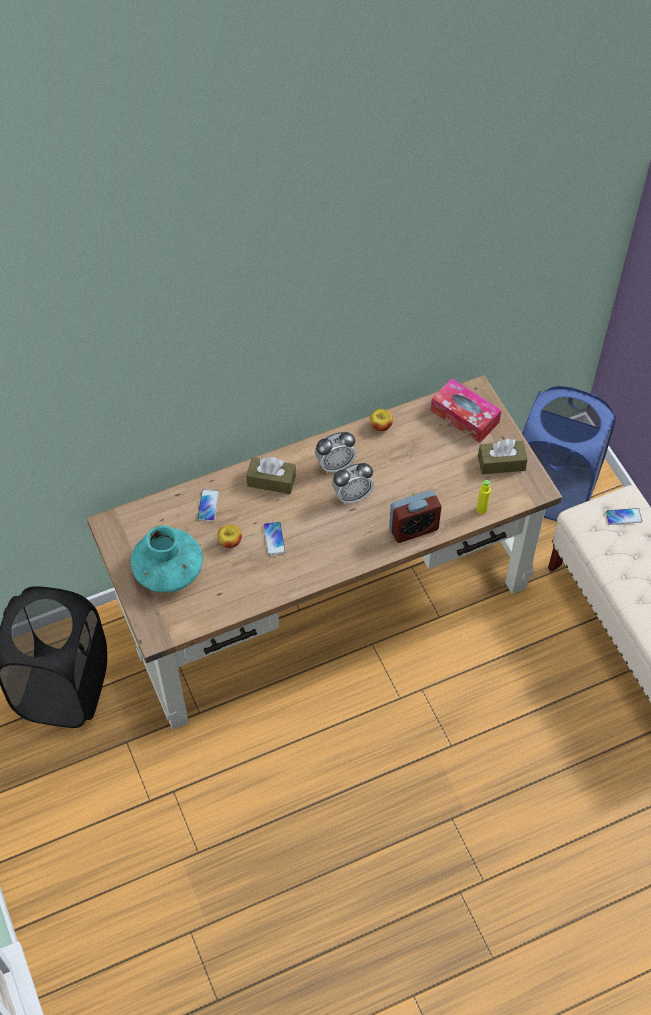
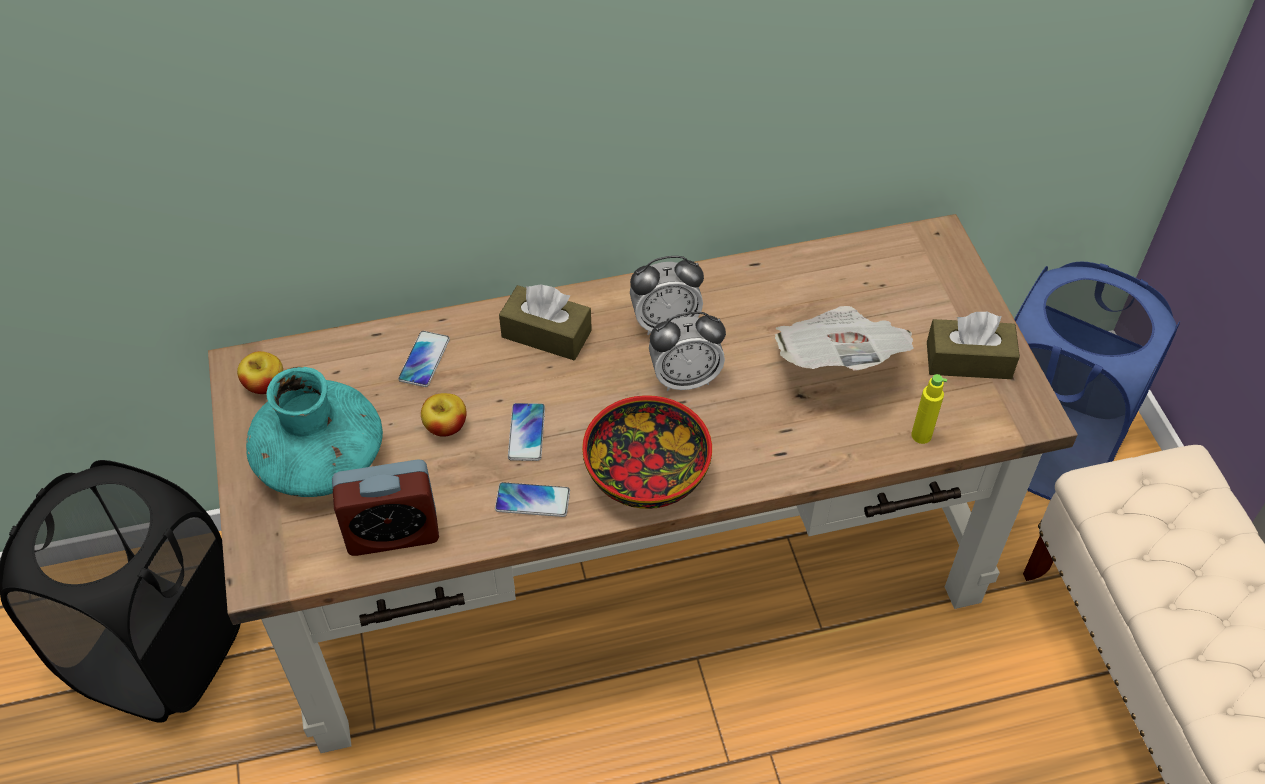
camera: 10 degrees right, 5 degrees down
apple [370,409,393,431] -> apple moved to [237,351,283,394]
alarm clock [389,490,441,543] -> alarm clock moved to [332,459,439,556]
tissue box [431,378,501,443] -> none
phone [605,508,643,525] -> phone moved to [495,482,570,517]
none -> bowl [582,395,712,509]
none -> newspaper [775,306,914,371]

